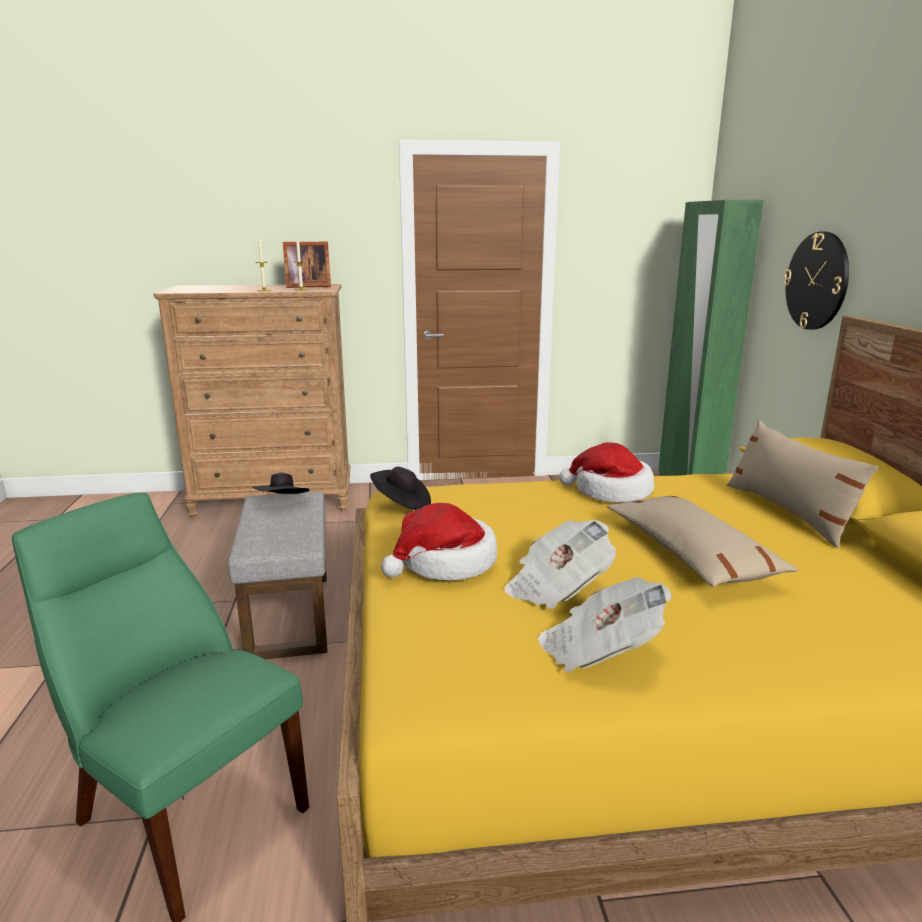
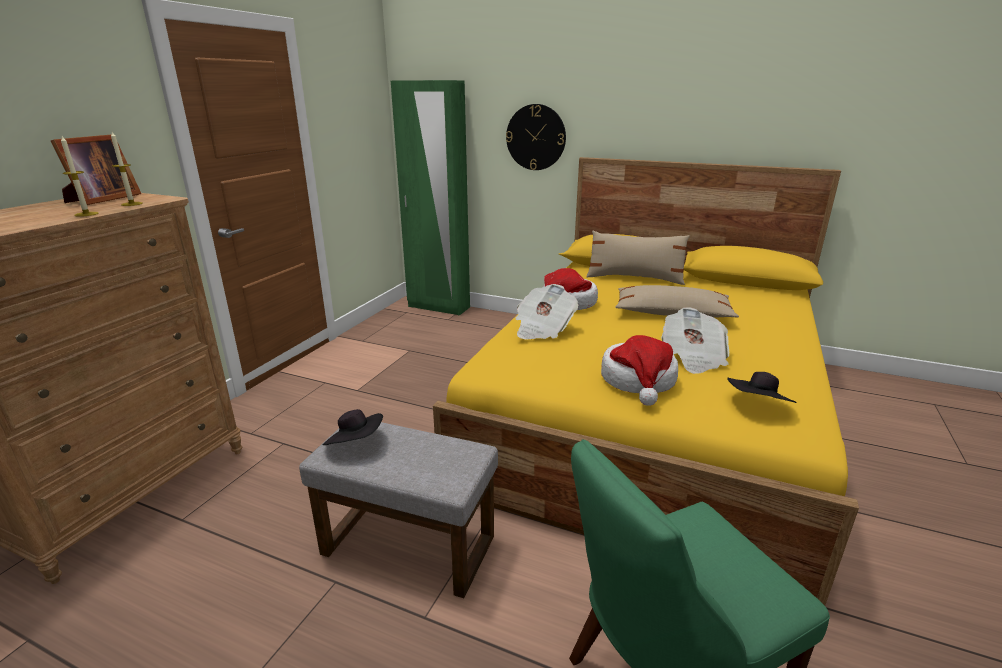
camera: 60 degrees left, 5 degrees up
black hat [370,467,431,510] -> black hat moved to [727,372,797,403]
newspaper [538,577,672,673] -> newspaper moved to [515,284,578,339]

